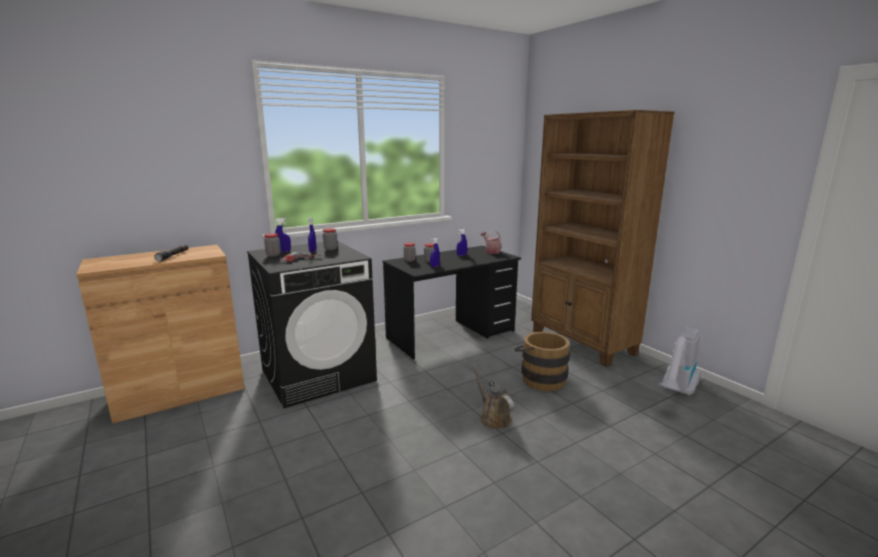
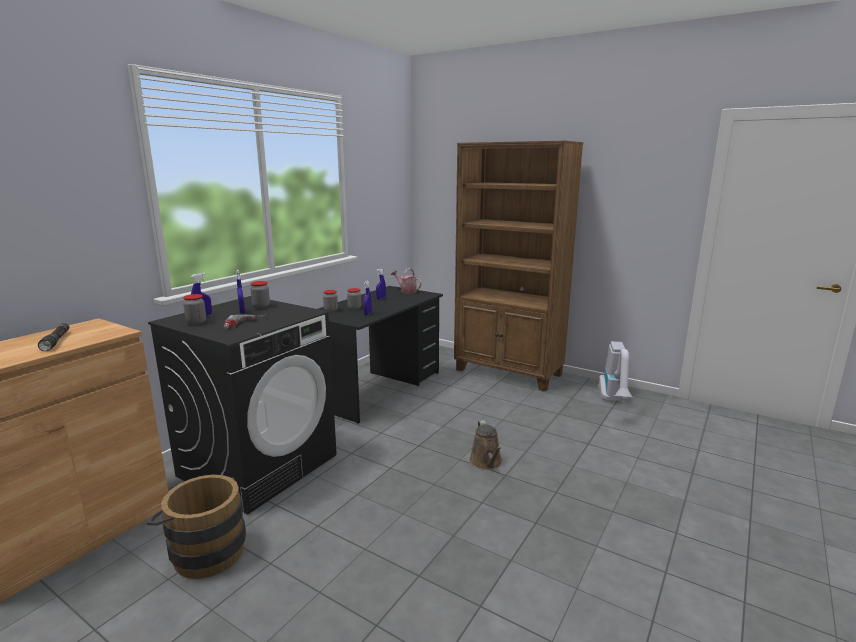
camera: 25 degrees left, 0 degrees up
brown watering can [472,364,514,429] -> brown watering can turned 135 degrees counterclockwise [469,420,502,470]
brown bucket [514,332,570,391] -> brown bucket moved to [147,475,246,579]

